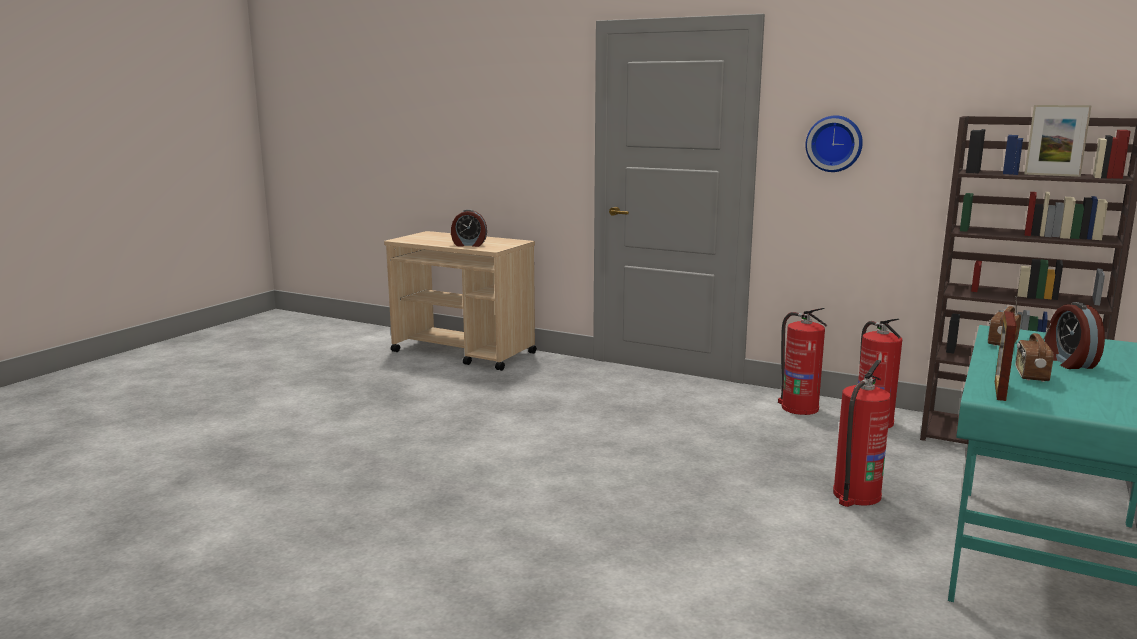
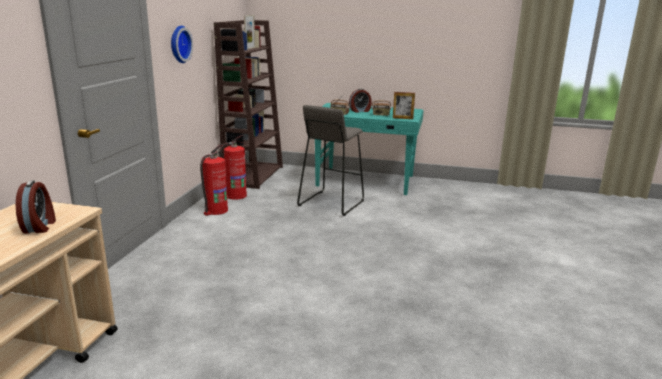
camera: 105 degrees left, 5 degrees up
fire extinguisher [833,360,891,507] -> grey stool [297,105,364,216]

